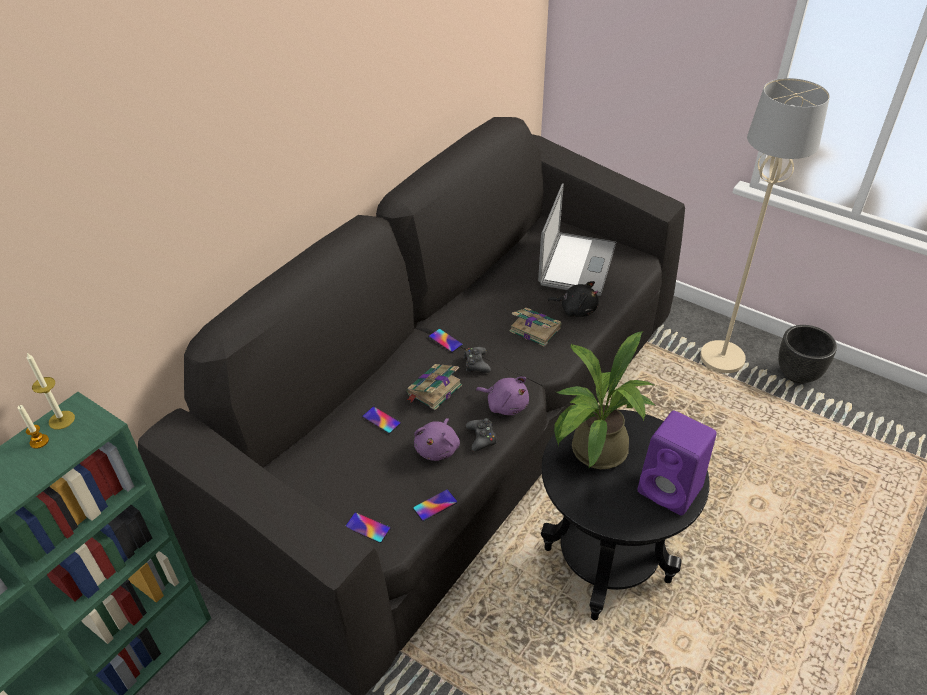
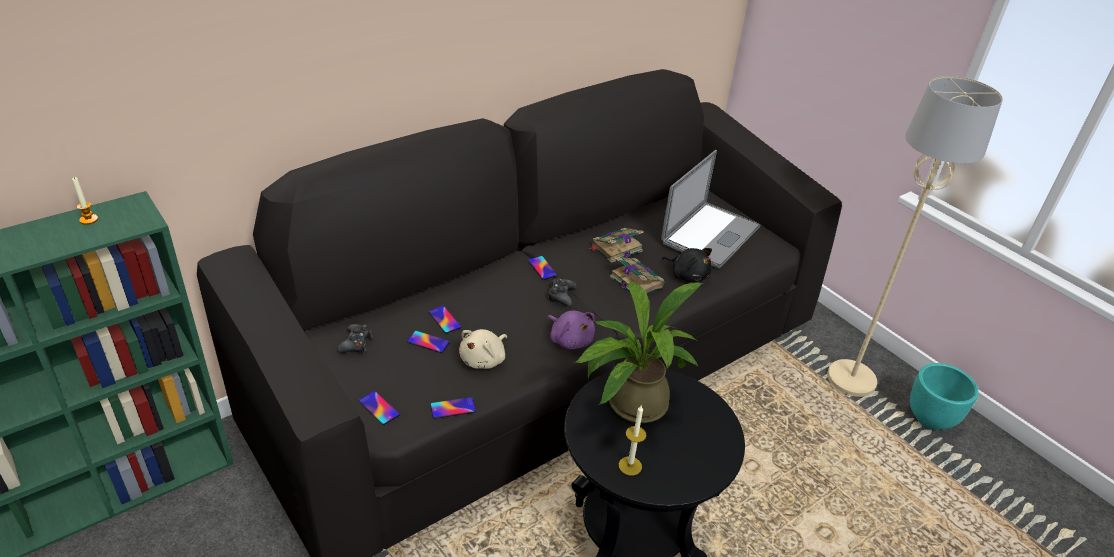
camera: 15 degrees right, 5 degrees down
candle [27,353,75,430] -> candle moved to [619,406,646,475]
book [406,364,462,410] -> book moved to [589,228,644,263]
purple plush toy [414,418,460,461] -> beige plush toy [459,329,507,369]
black game controller [466,418,497,451] -> black game controller moved to [337,324,373,353]
purple speaker [637,411,717,516] -> none
black planter [778,325,837,384] -> turquoise planter [910,363,979,430]
none -> phone [407,331,450,353]

